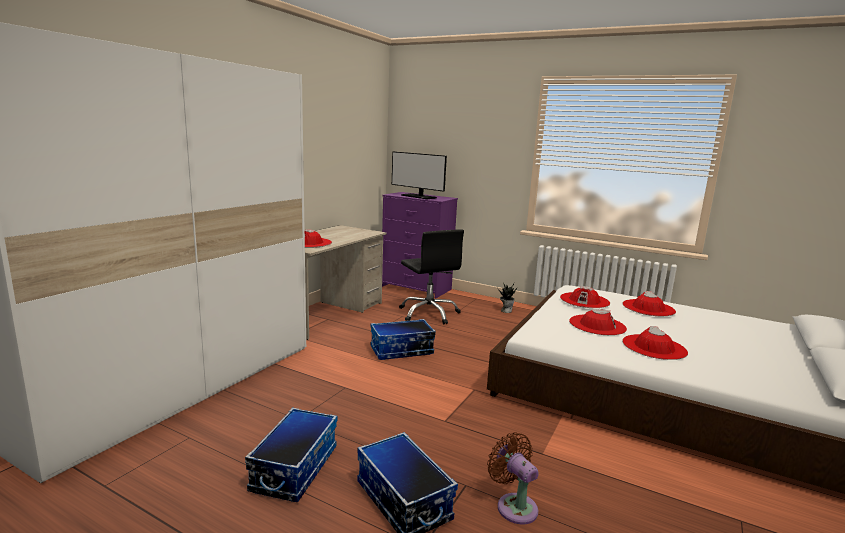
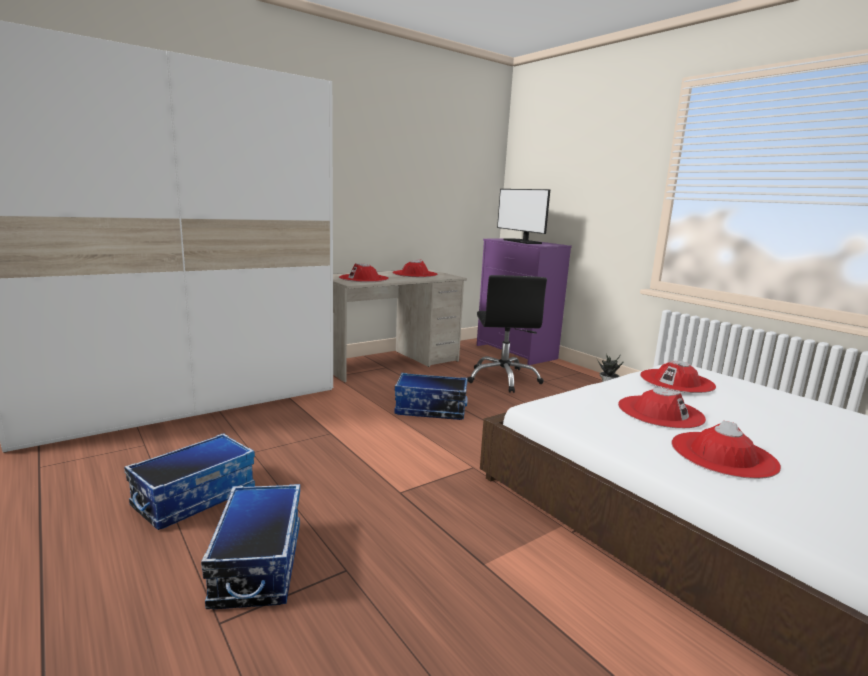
camera: 25 degrees right, 0 degrees up
brown fan [487,432,539,524] -> none
red hat [622,291,676,316] -> red hat moved to [392,259,438,277]

